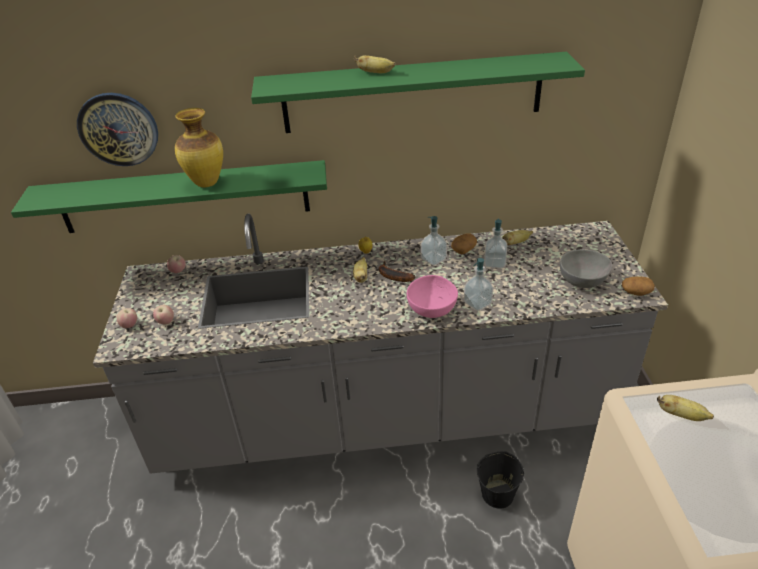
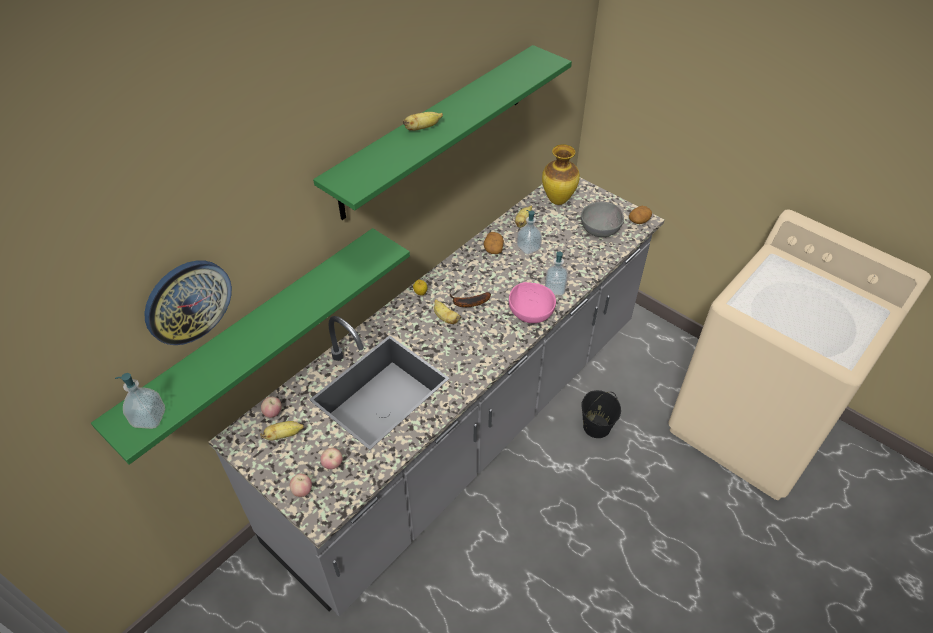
camera: 45 degrees left, 10 degrees up
vase [175,108,223,188] -> vase moved to [542,144,580,205]
soap dispenser [421,216,447,266] -> soap dispenser moved to [115,373,165,429]
banana [657,395,714,421] -> banana moved to [260,421,304,440]

